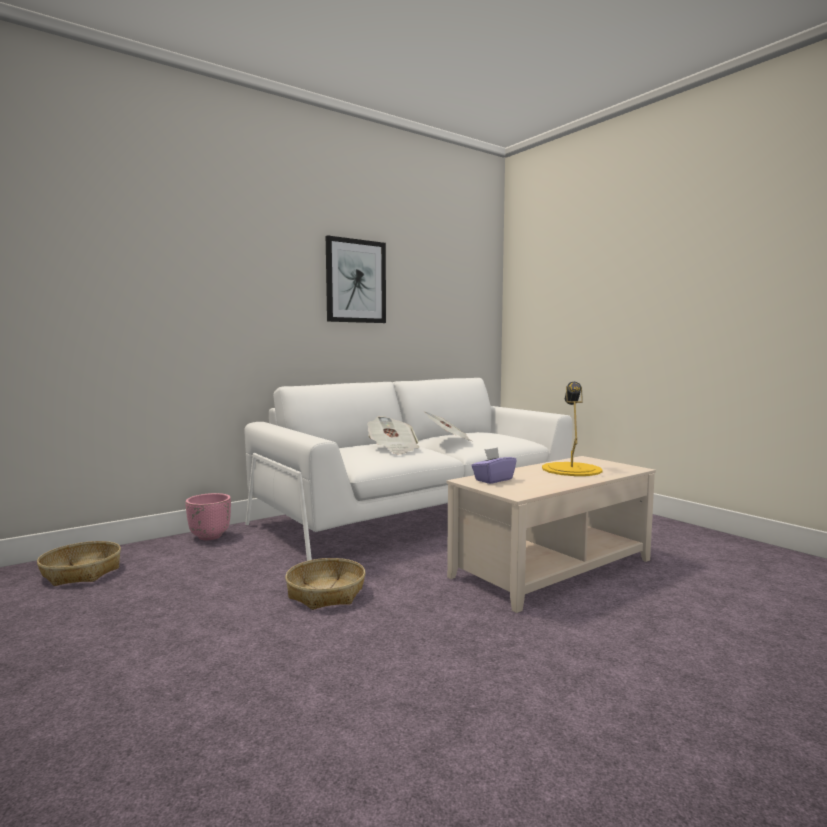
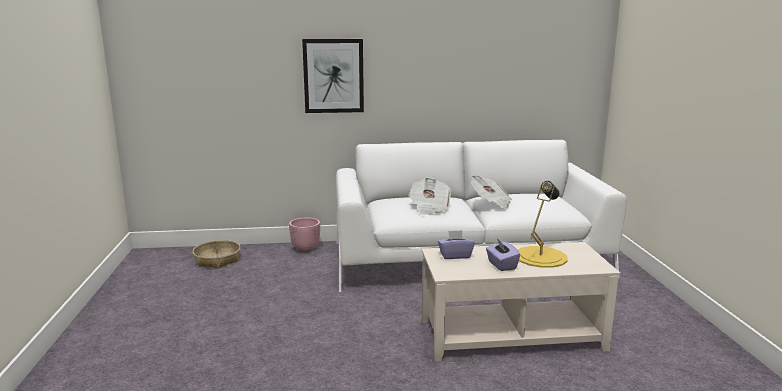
camera: 30 degrees right, 10 degrees up
basket [285,558,366,610] -> none
picture [326,235,386,323] -> picture moved to [302,39,364,113]
none -> purple tissue box [486,239,520,271]

